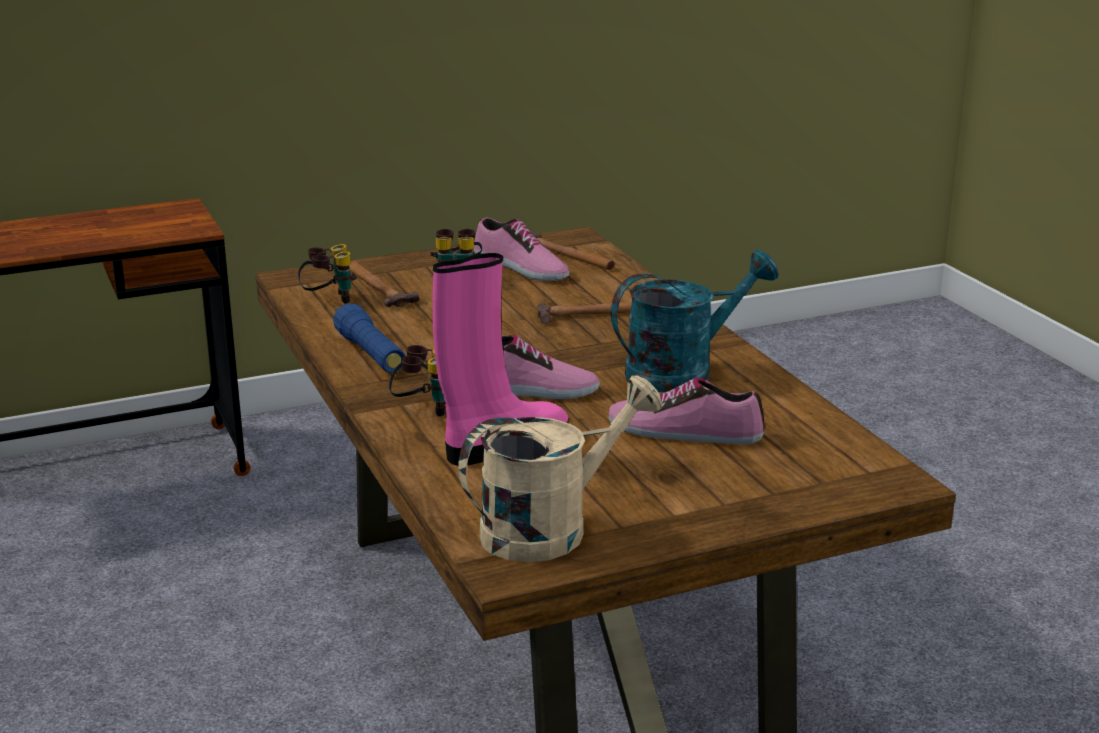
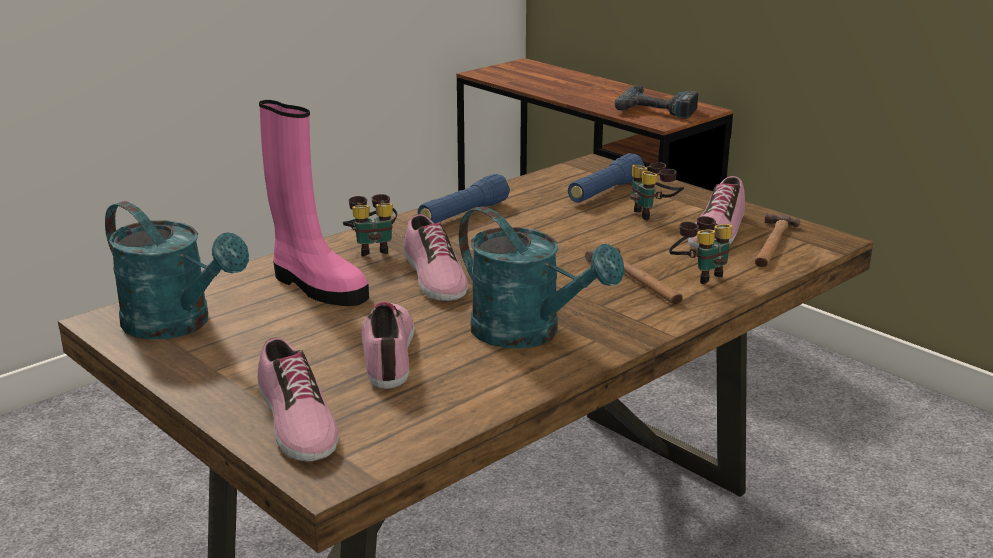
camera: 70 degrees right, 0 degrees up
binoculars [298,244,357,304] -> binoculars moved to [669,216,733,284]
hammer [349,260,419,307] -> blue flashlight [568,153,645,203]
beige watering can [458,375,662,562] -> turquoise watering can [105,201,249,340]
none -> shoe [257,338,339,461]
none -> power drill [614,85,699,119]

